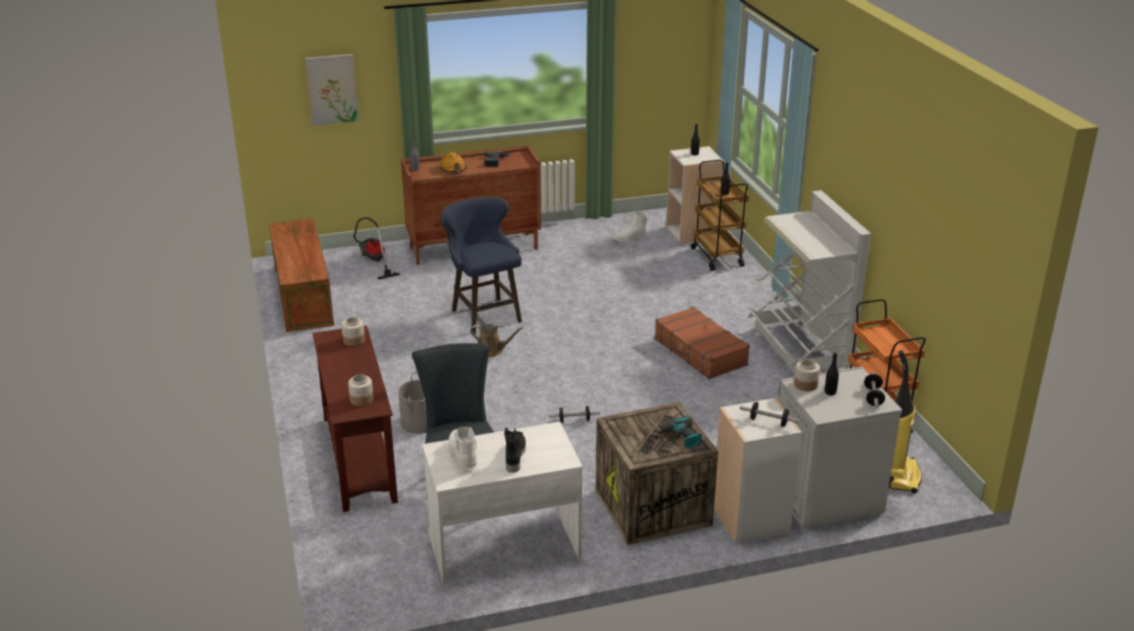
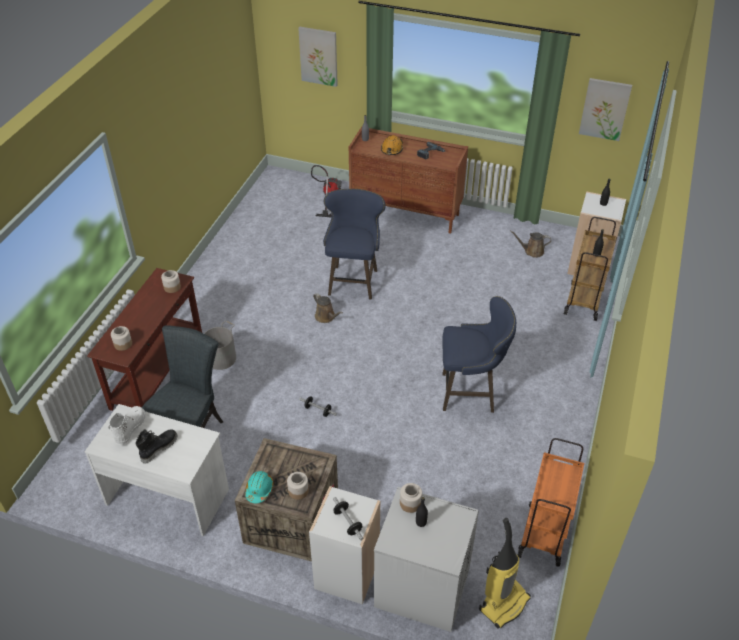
camera: 35 degrees right, 15 degrees up
brown bench [269,219,334,332] -> none
white boot [613,212,648,243] -> brown watering can [510,230,551,258]
brown suitcase [655,307,750,379] -> blue stool [442,296,516,413]
power drill [655,416,702,449] -> jar [287,472,309,500]
white shoe rack [746,190,871,373] -> none
dumbbell [864,372,885,408] -> none
none -> turquoise hard hat [245,471,273,503]
none -> picture [579,78,632,141]

